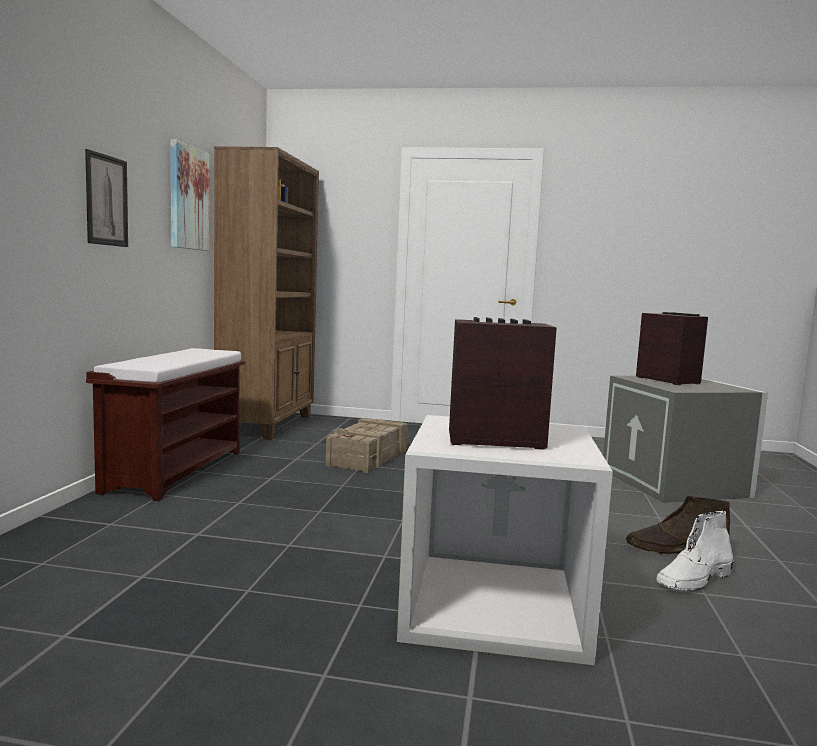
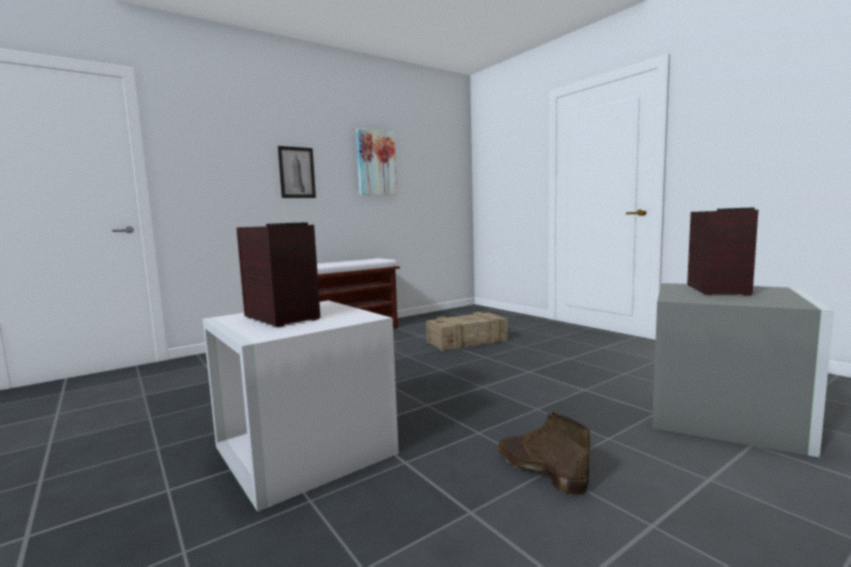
camera: 45 degrees right, 0 degrees up
brown bookcase [214,146,319,440] -> none
white boot [656,511,734,591] -> none

